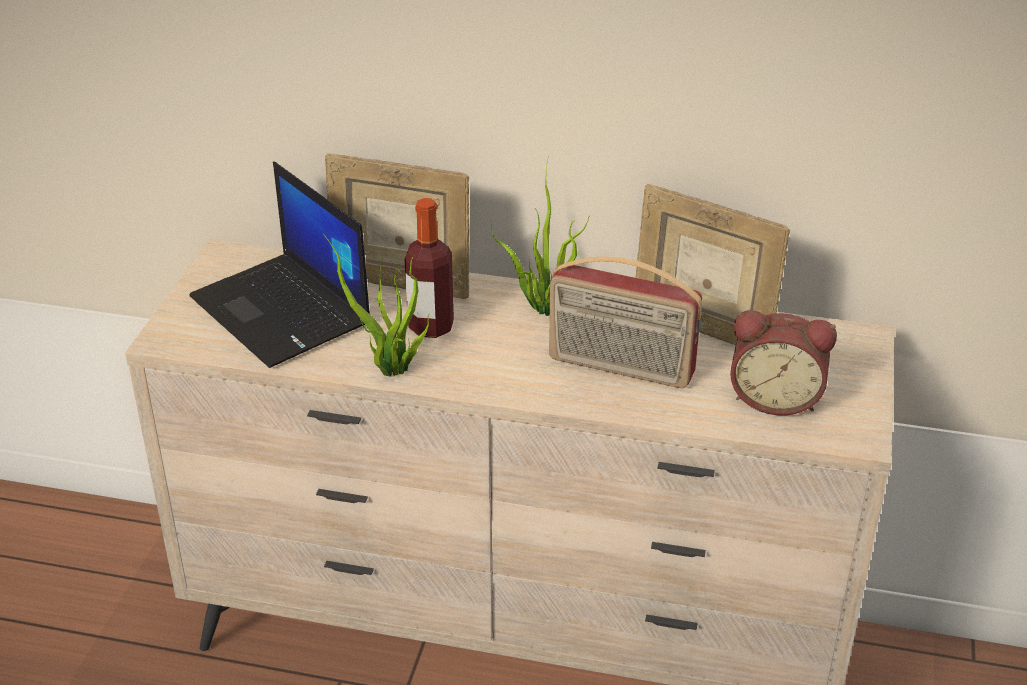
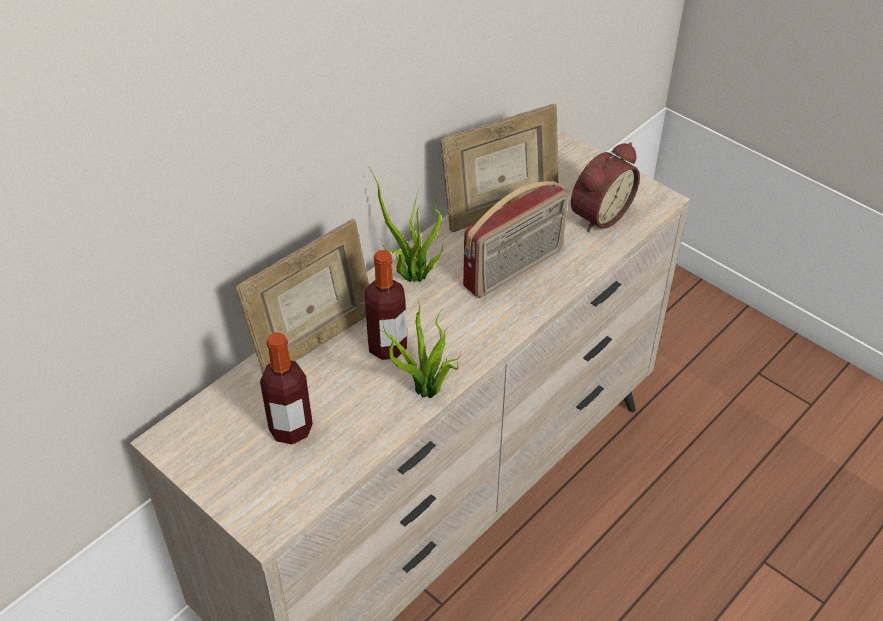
camera: 60 degrees left, 10 degrees up
laptop [189,161,370,368] -> bottle [260,332,313,445]

